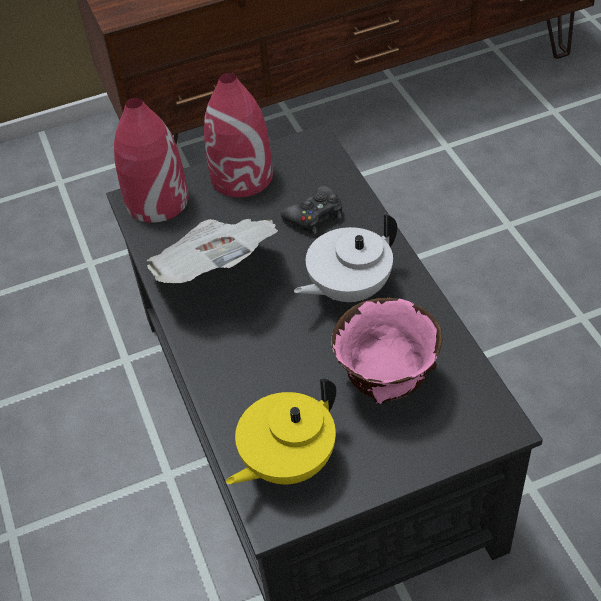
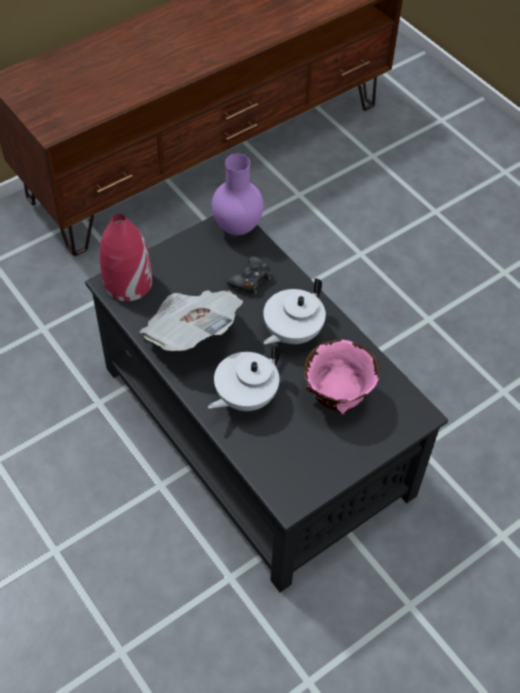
camera: 20 degrees left, 5 degrees up
red vase [204,73,273,197] -> none
yellow teapot [226,378,336,485] -> none
none -> white teapot [208,344,281,411]
none -> purple vase [212,154,264,235]

